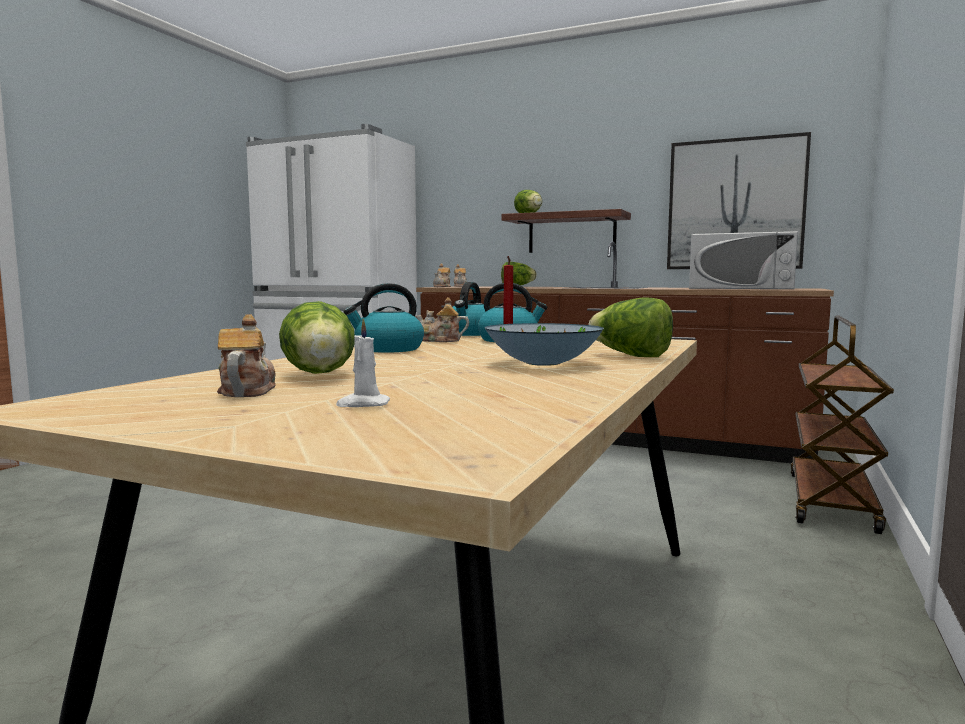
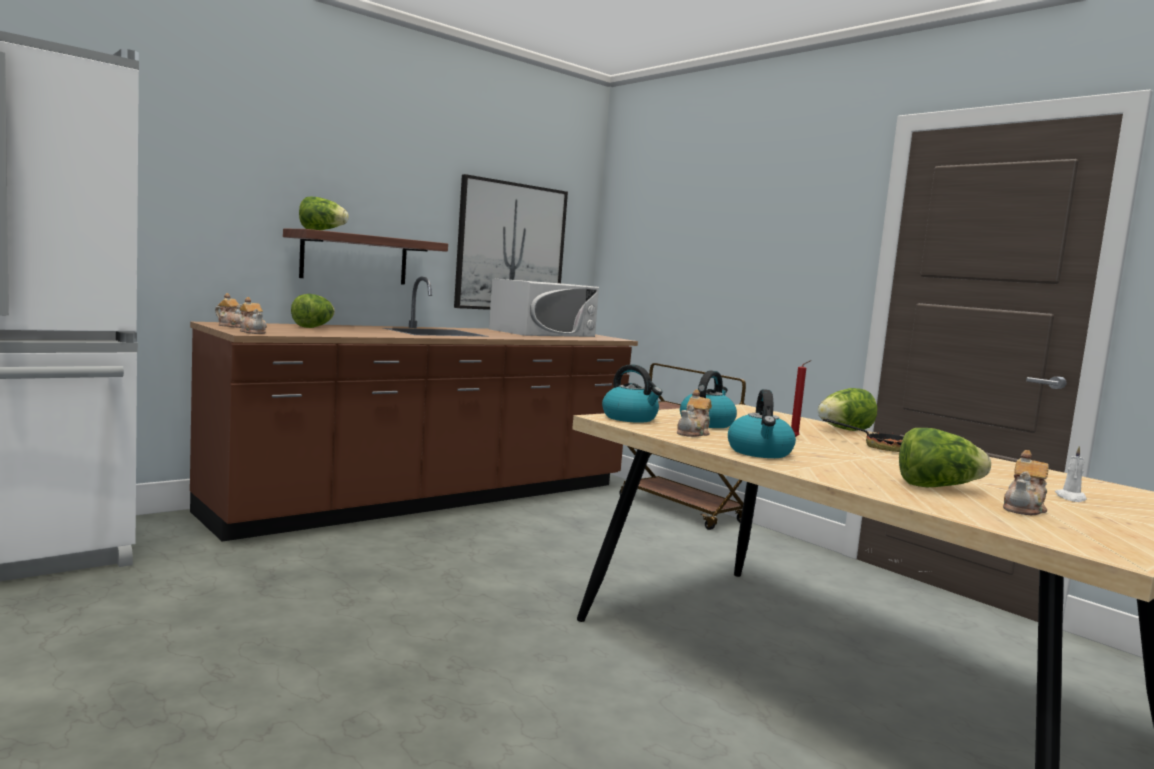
camera: 65 degrees left, 0 degrees up
teapot [217,314,276,397] -> teapot turned 75 degrees counterclockwise [1003,450,1049,515]
bowl [484,323,604,366] -> frying pan [823,419,903,452]

